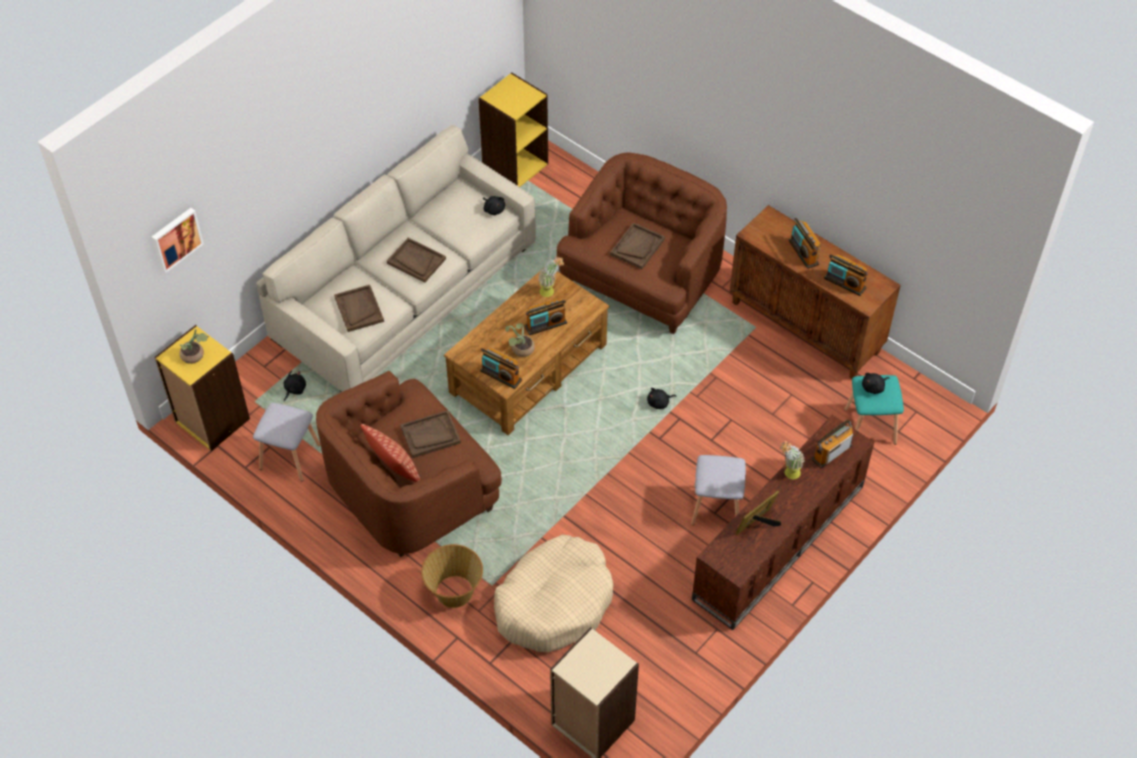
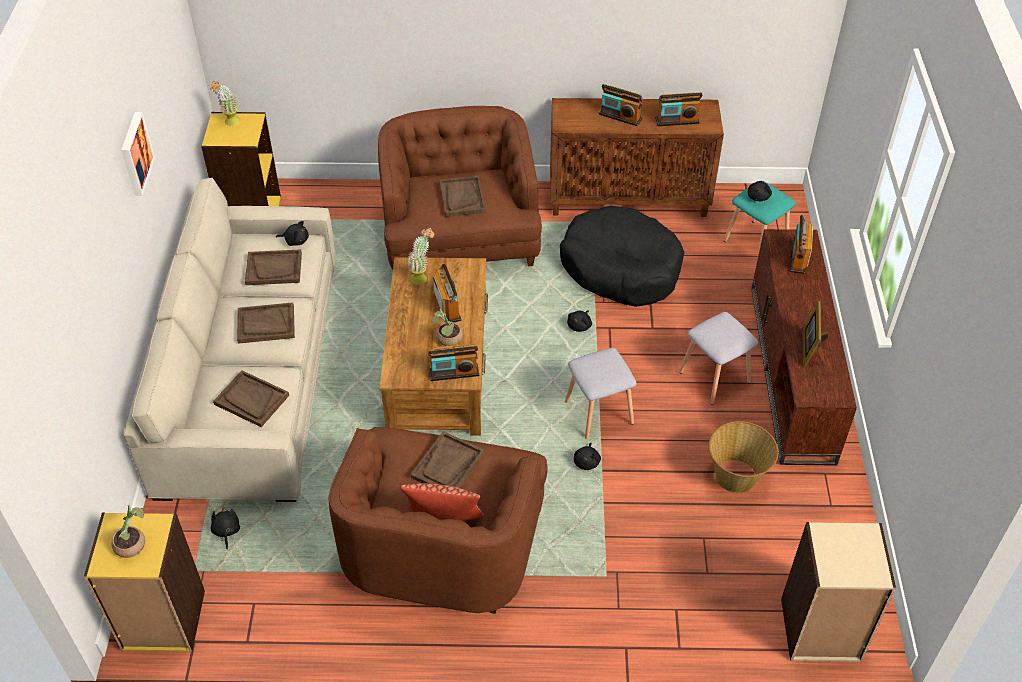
camera: 40 degrees left, 5 degrees down
picture [152,208,204,273] -> picture moved to [121,112,155,196]
grey stool [253,402,321,482] -> grey stool moved to [565,348,637,439]
basket [421,544,483,608] -> basket moved to [709,421,779,493]
beige dog bed [494,534,613,652] -> none
radio [525,298,567,335] -> radio turned 45 degrees counterclockwise [433,264,461,322]
potted plant [780,441,805,480] -> potted plant moved to [209,80,240,126]
none -> brown tray [245,249,302,285]
none -> black dog bed [560,206,684,307]
none -> black plush toy [574,443,601,470]

